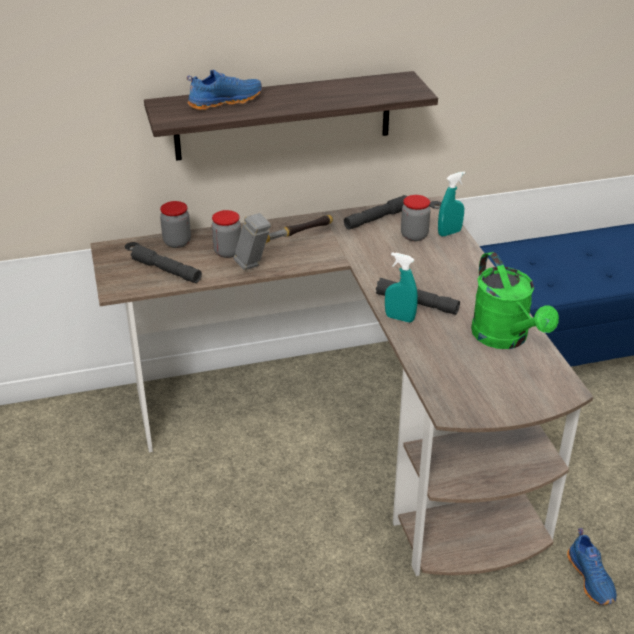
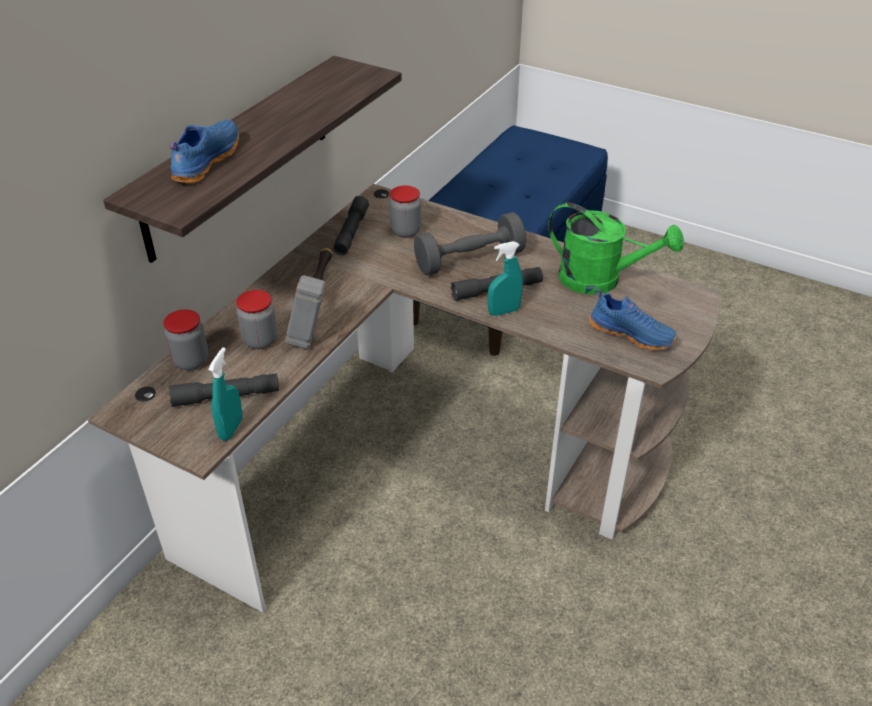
camera: 45 degrees left, 5 degrees up
turquoise spray bottle [438,172,465,236] -> turquoise spray bottle moved to [208,347,242,441]
blue shoe [567,528,617,605] -> blue shoe moved to [589,289,678,350]
none -> grey dumbbell [414,212,526,275]

